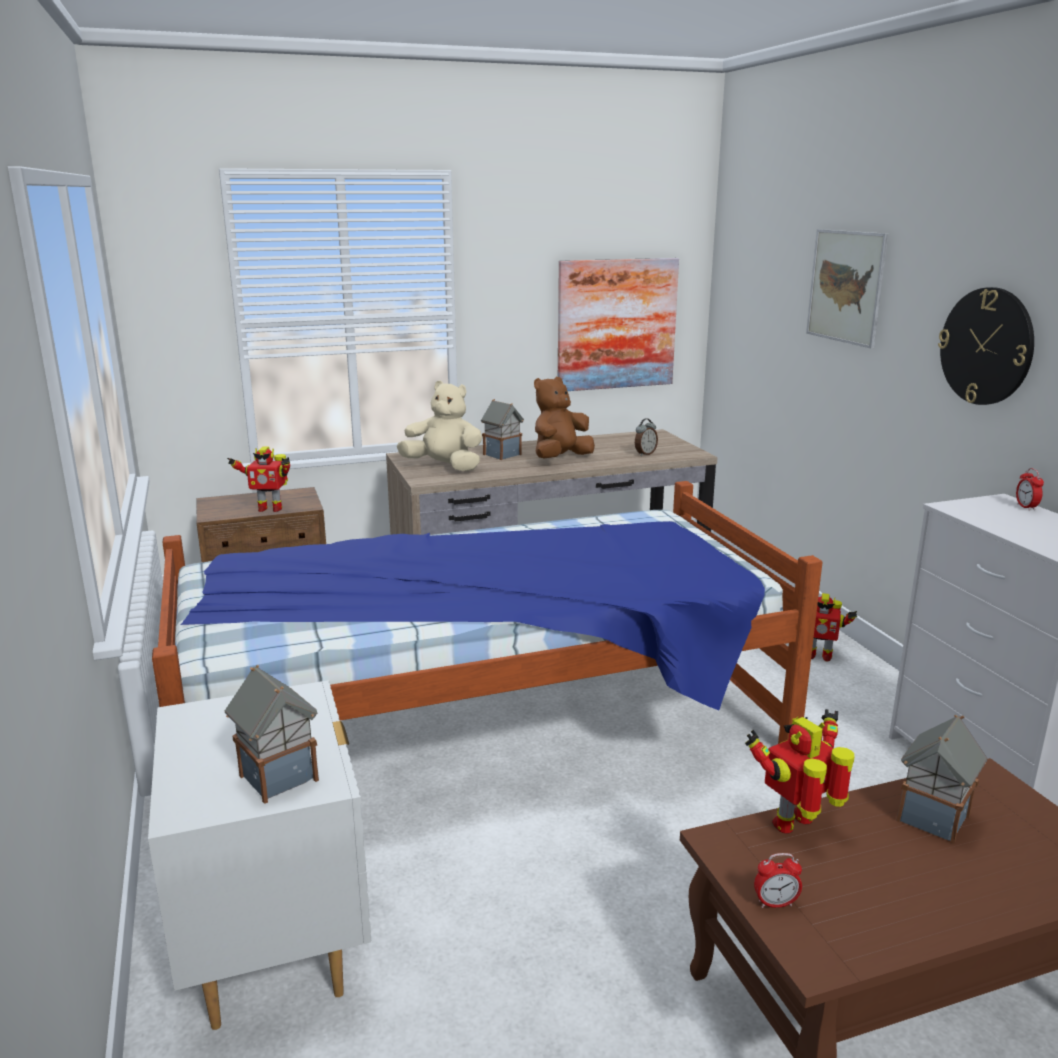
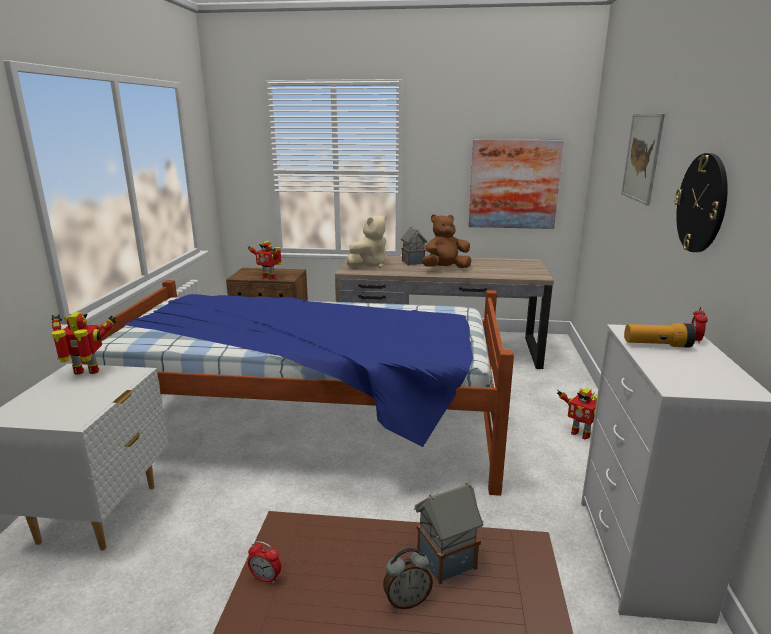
camera: 25 degrees right, 0 degrees up
toy house [225,665,319,804] -> none
beige plush toy [397,381,482,471] -> beige plush toy turned 90 degrees clockwise [347,214,387,268]
alarm clock [635,418,658,456] -> alarm clock moved to [383,548,433,609]
toy robot [745,709,854,834] -> toy robot moved to [52,312,116,375]
none -> flashlight [624,323,696,347]

